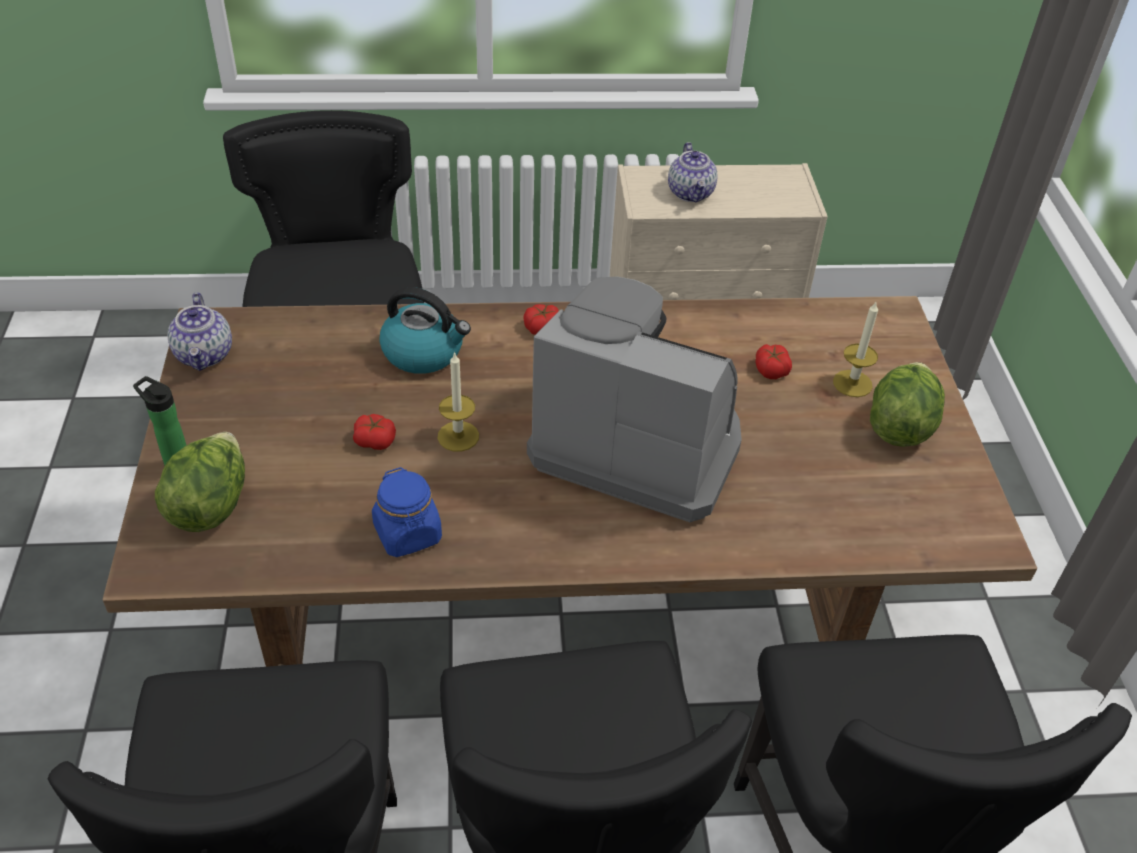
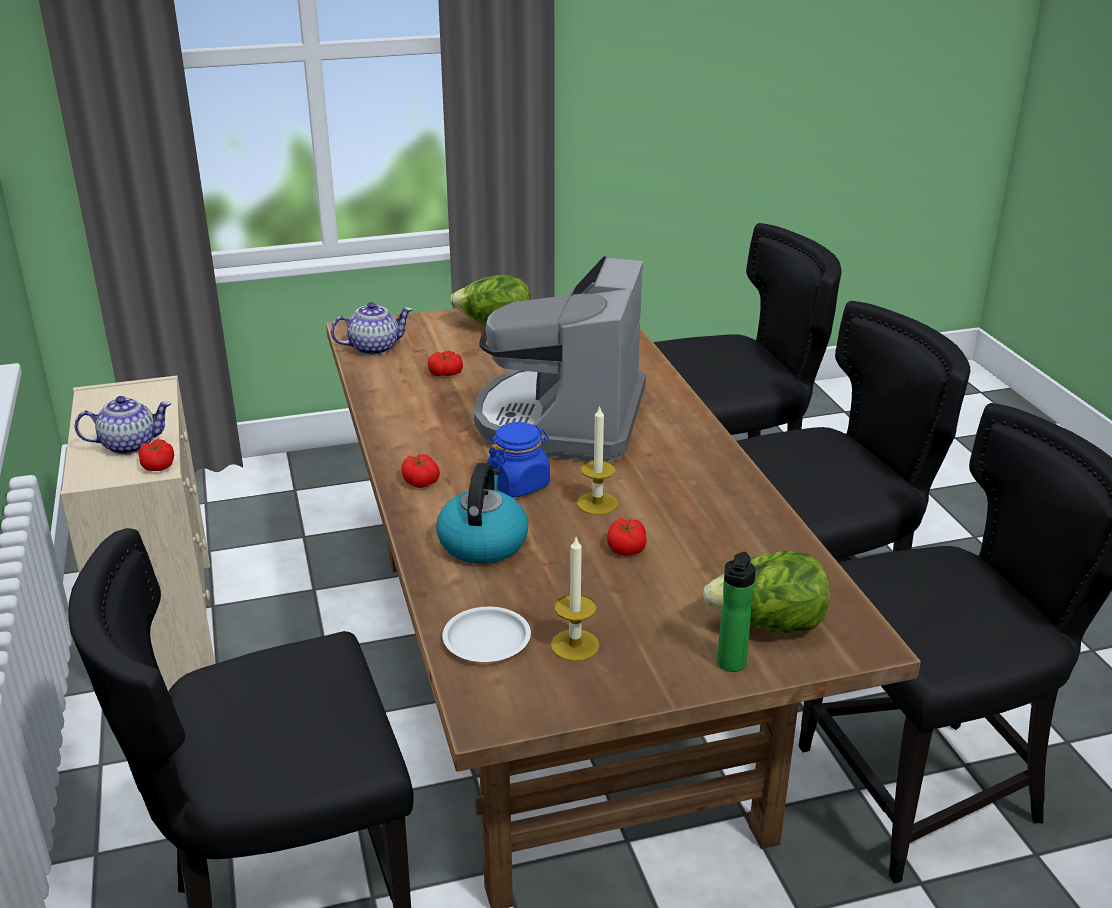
camera: 100 degrees left, 15 degrees down
teapot [168,293,232,371] -> teapot moved to [331,302,413,355]
blue jar [372,467,442,557] -> blue jar moved to [487,422,550,497]
candle [833,302,878,397] -> candle moved to [551,535,600,661]
none -> tomato [139,439,174,471]
none -> white plate [442,607,531,662]

